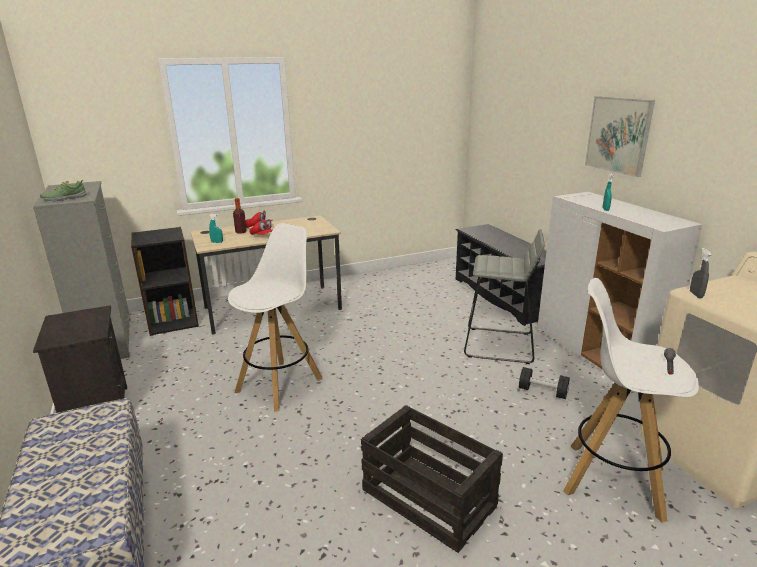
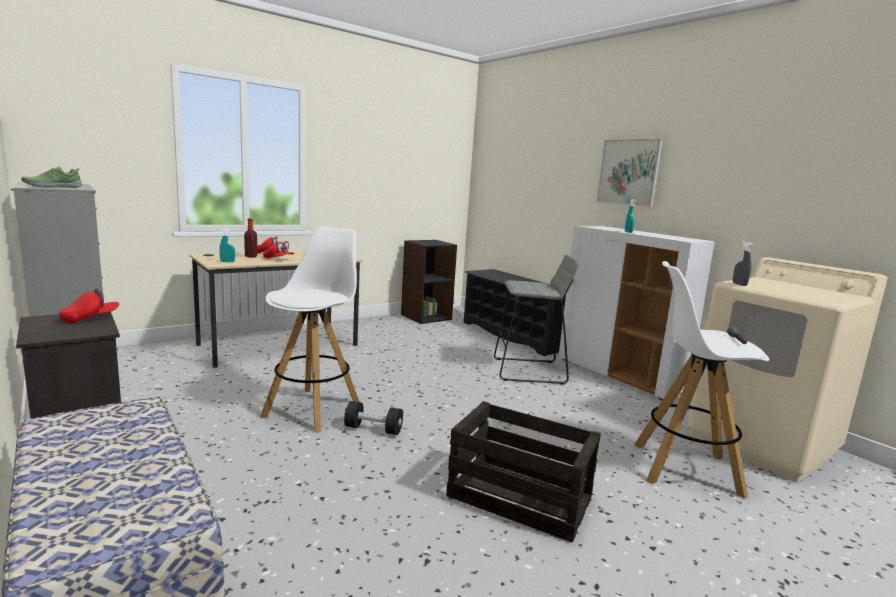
camera: 15 degrees left, 10 degrees down
black bookcase [131,227,199,336] -> black bookcase moved to [401,240,457,324]
black dumbbell [519,367,570,399] -> black dumbbell moved to [344,401,403,435]
none -> red cap [59,288,119,323]

